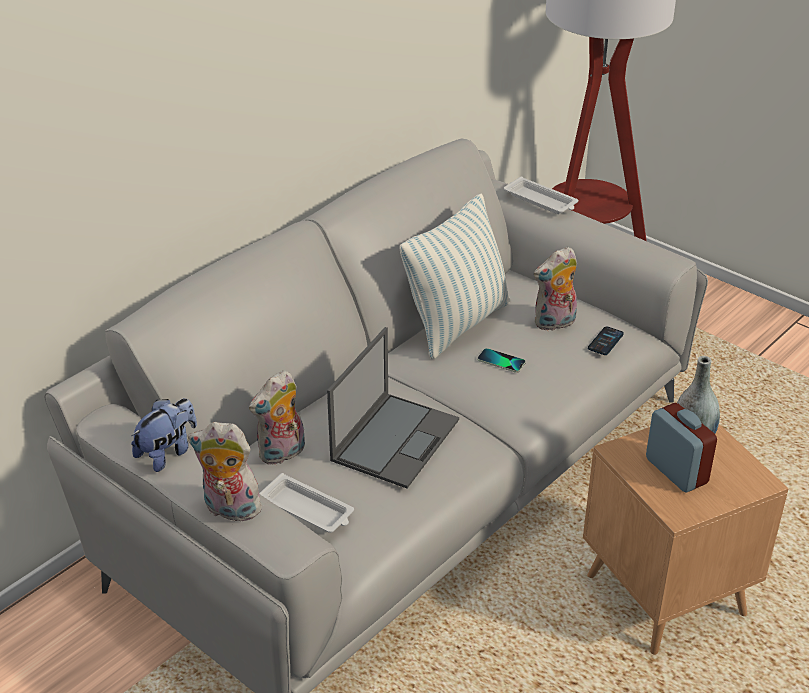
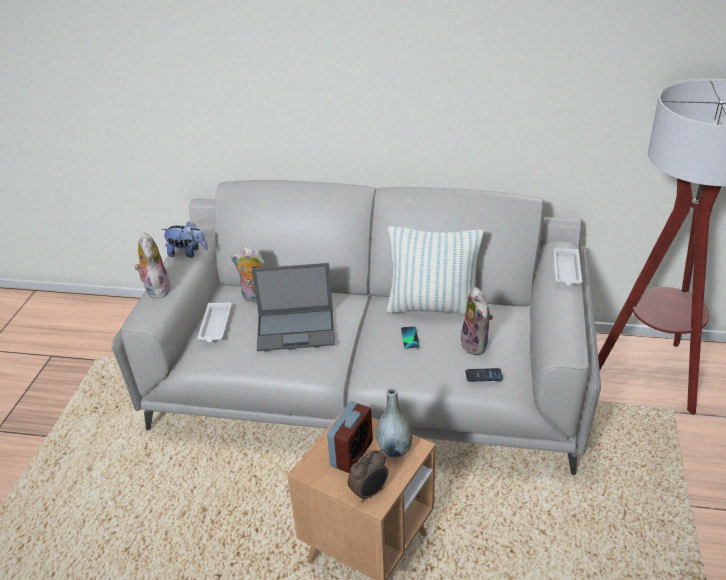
camera: 60 degrees right, 0 degrees up
plush toy [534,247,577,331] -> plush toy turned 135 degrees counterclockwise [461,287,493,355]
none -> alarm clock [348,450,388,503]

